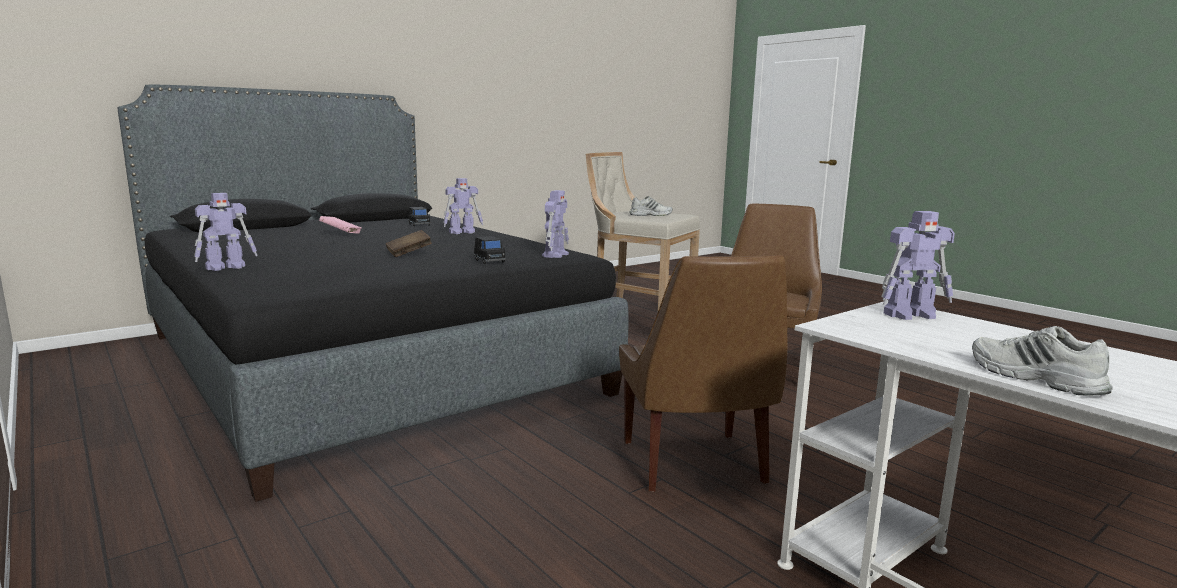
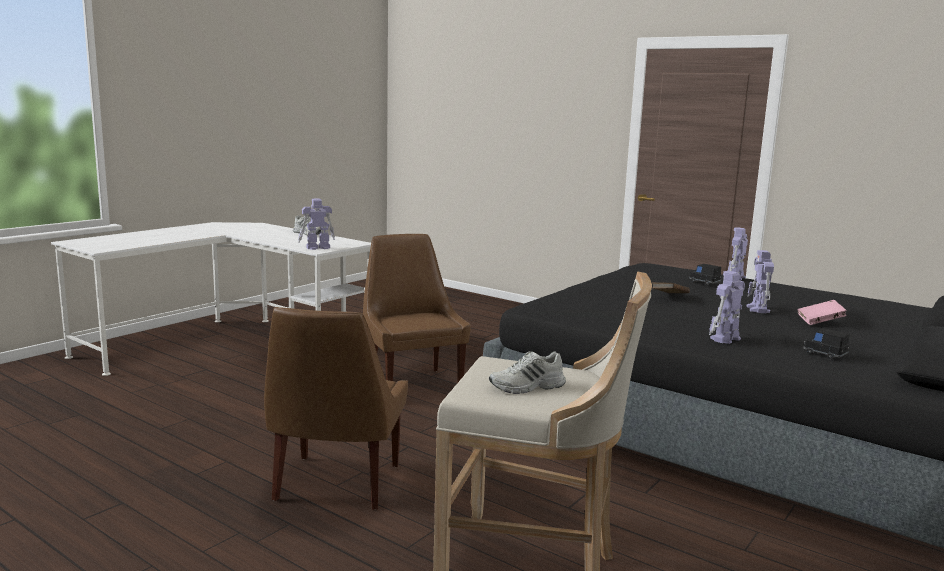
camera: 165 degrees right, 0 degrees up
black toy car [474,236,506,264] -> black toy car moved to [689,264,721,285]
toy robot [542,190,569,258] -> toy robot moved to [746,250,774,313]

